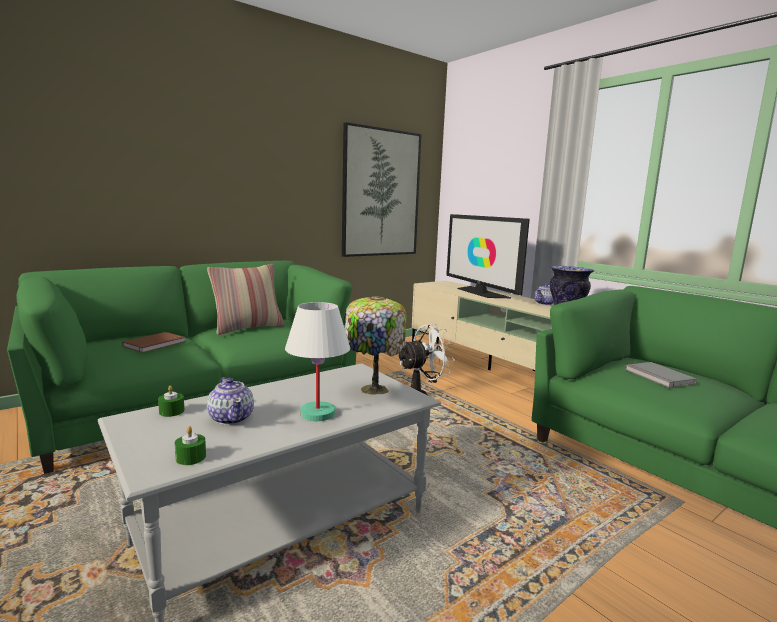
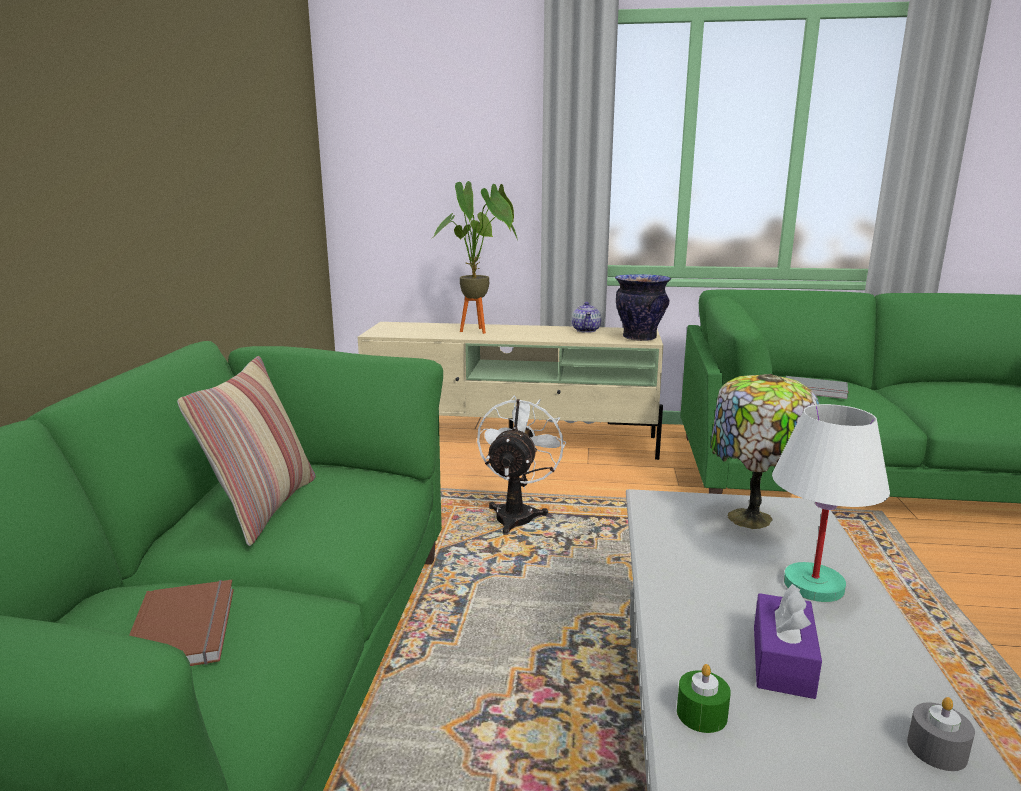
camera: 45 degrees left, 5 degrees up
green candle [175,426,206,465] -> grey candle [907,697,975,771]
teapot [207,377,254,425] -> purple tissue box [754,584,822,699]
picture [342,122,422,257] -> none
television [446,214,530,298] -> potted plant [431,181,518,334]

